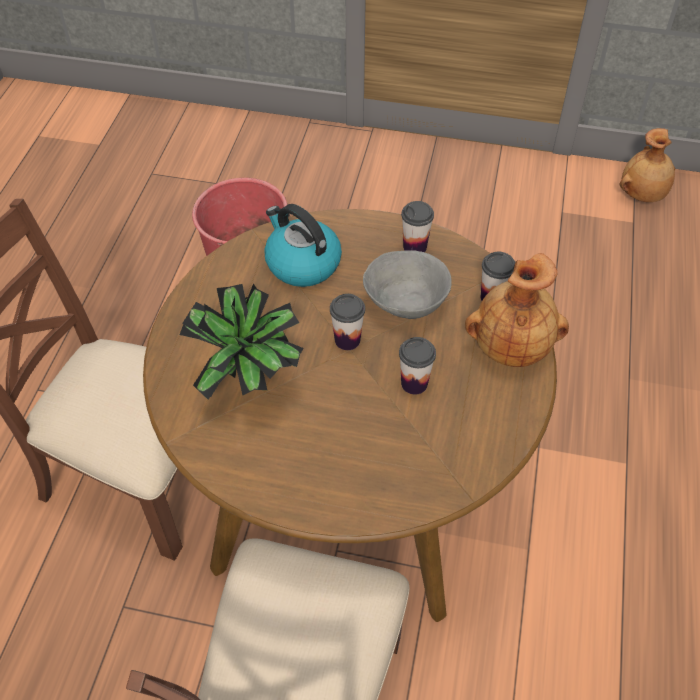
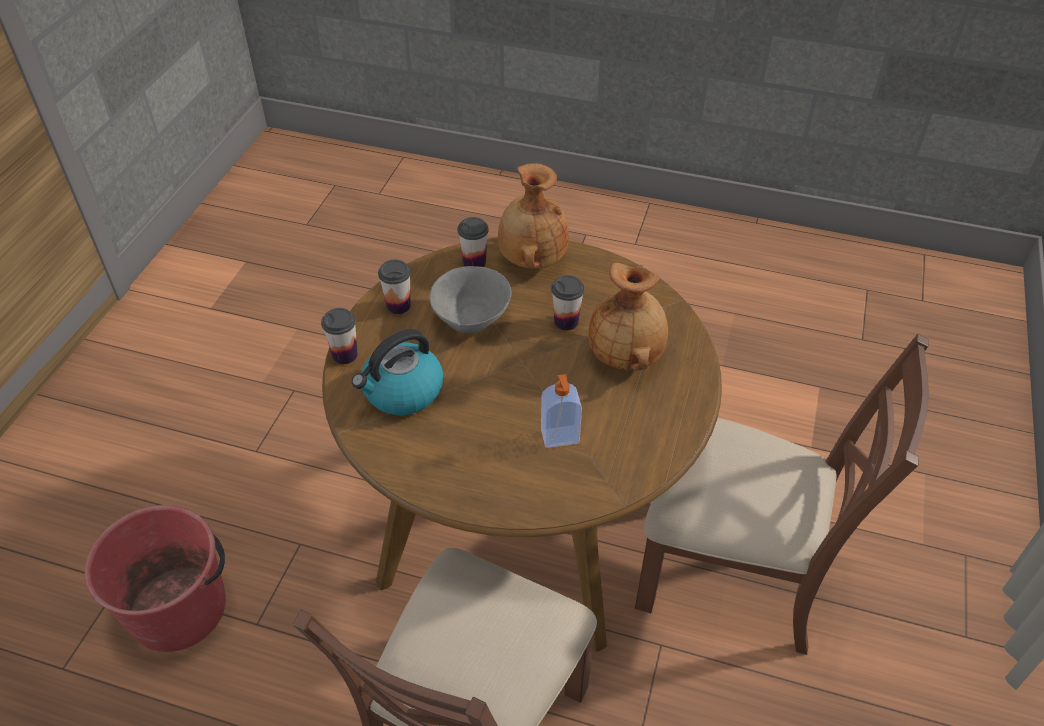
camera: 85 degrees left, 5 degrees down
potted plant [179,283,304,399] -> soap dispenser [541,374,582,448]
cup [330,294,365,350] -> cup moved to [321,308,358,364]
brown vase [619,128,675,202] -> brown vase moved to [588,262,668,371]

